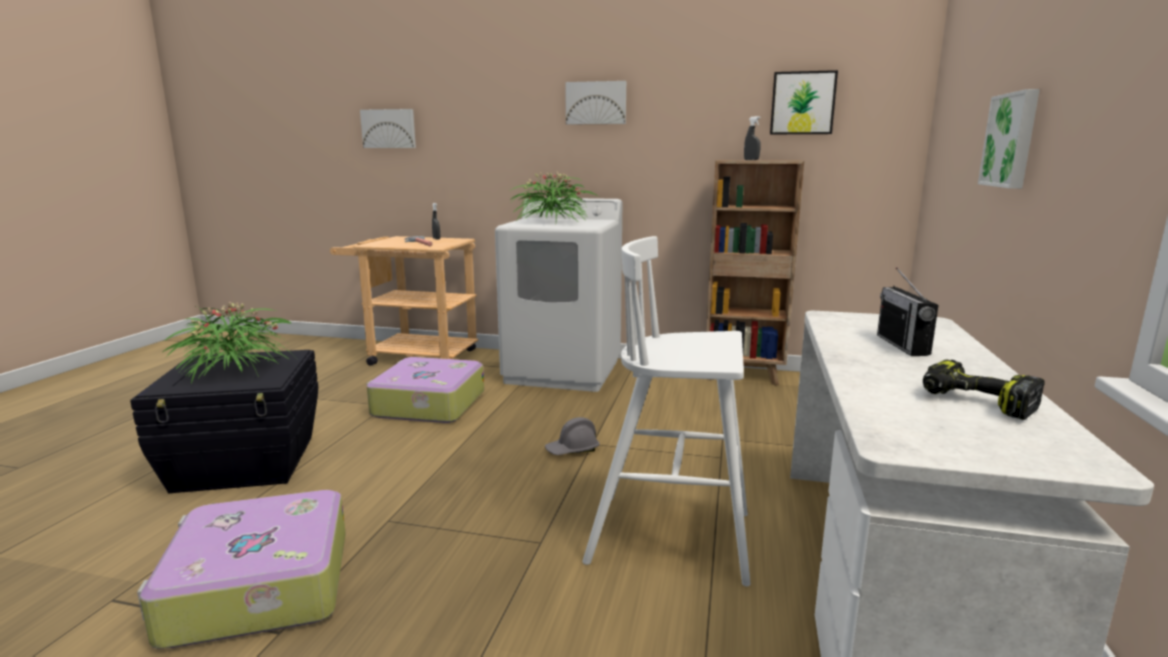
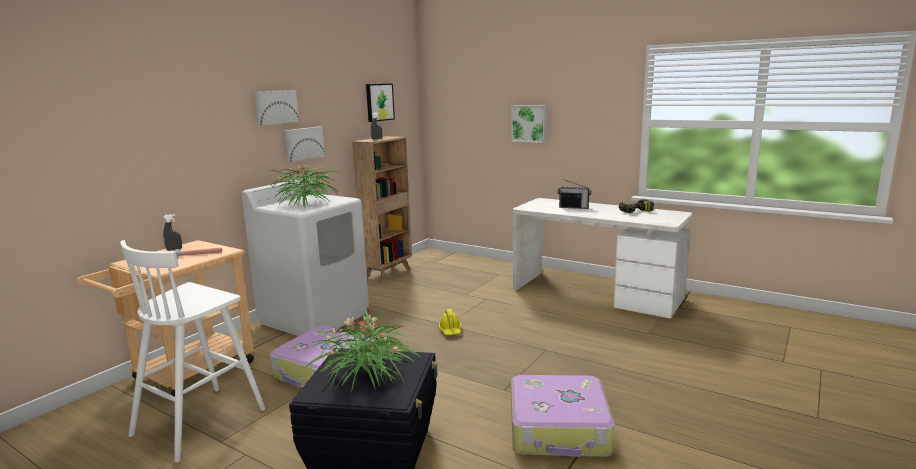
camera: 70 degrees left, 0 degrees up
picture [360,109,416,148] -> picture moved to [285,126,325,162]
grey hard hat [545,417,600,455] -> yellow hard hat [438,309,461,335]
white stool [582,236,751,587] -> white stool moved to [120,240,265,463]

